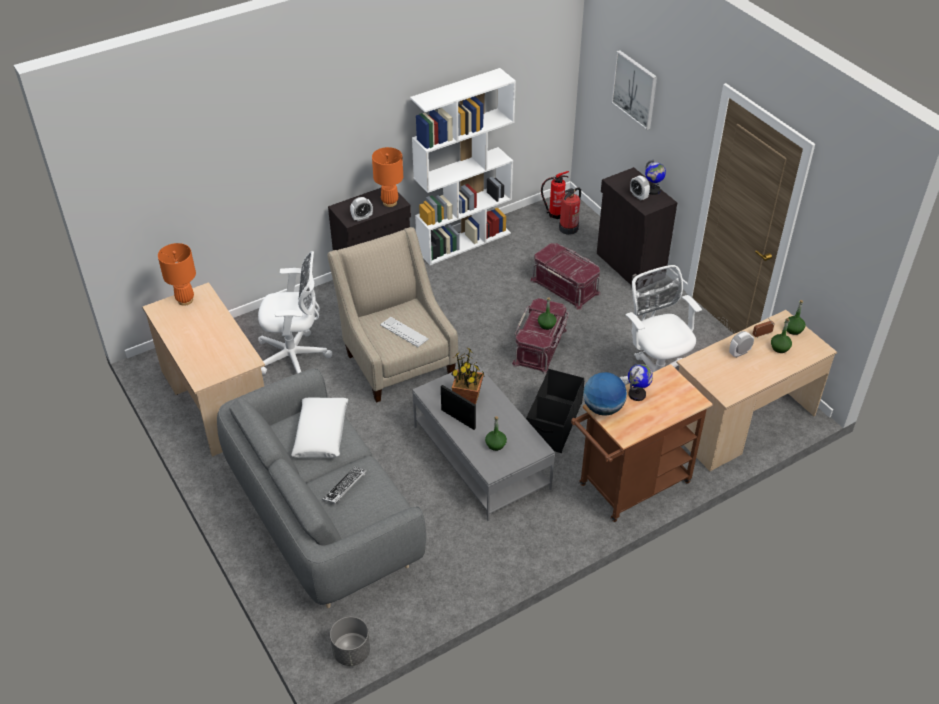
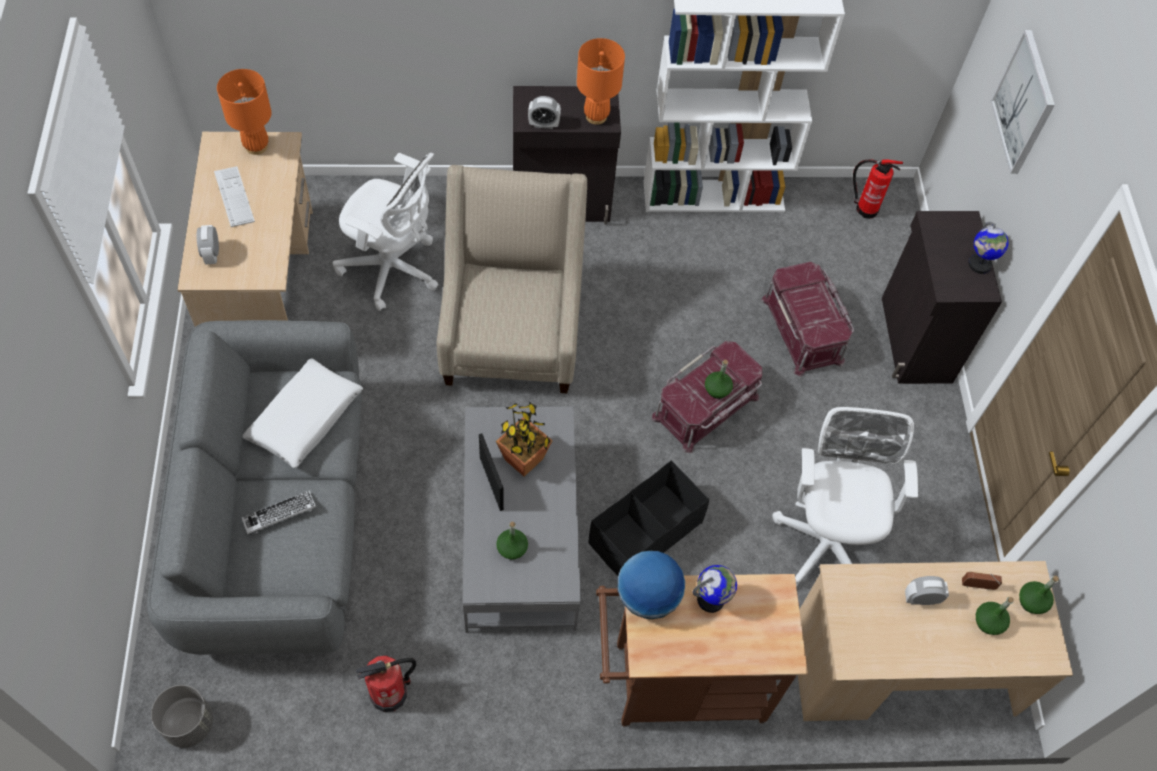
camera: 25 degrees right, 15 degrees up
keyboard [380,317,429,347] -> keyboard moved to [214,166,255,227]
fire extinguisher [559,188,581,235] -> fire extinguisher moved to [356,656,416,712]
alarm clock [630,175,650,201] -> alarm clock moved to [197,225,219,265]

